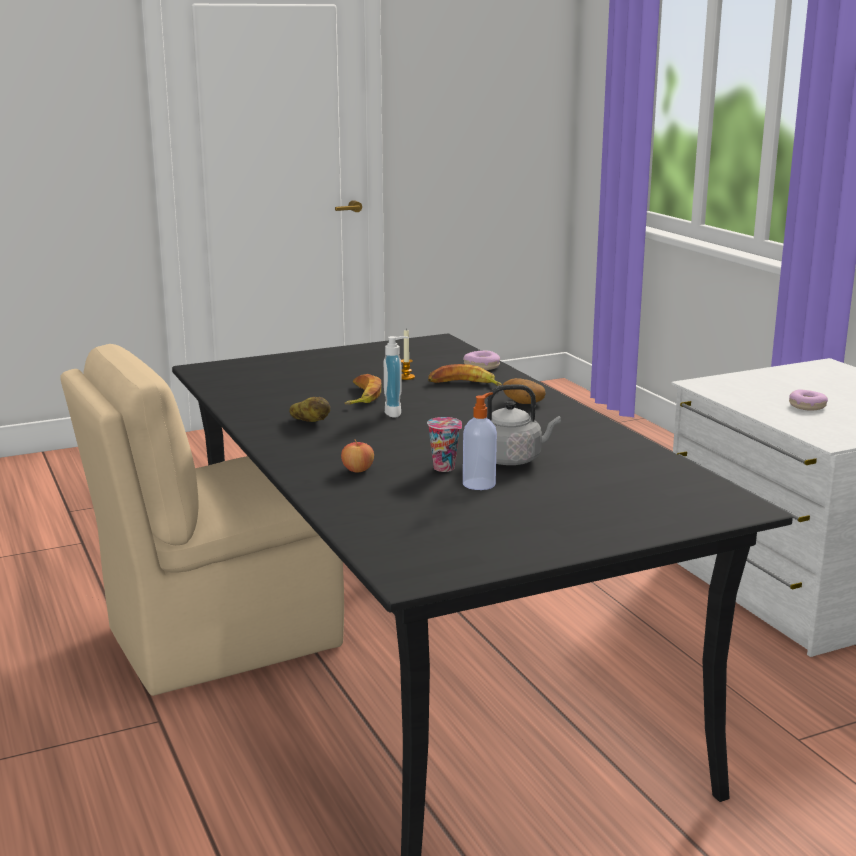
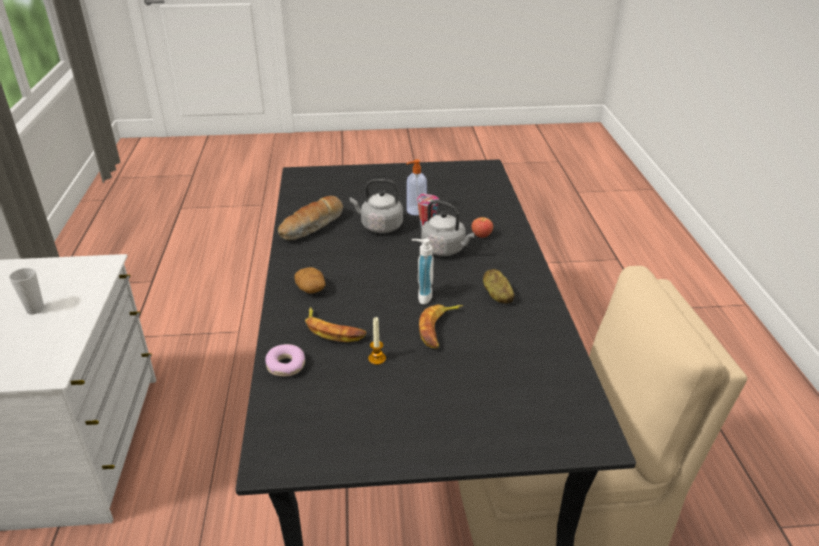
camera: 160 degrees left, 15 degrees up
donut [789,389,828,411] -> cup [9,268,44,314]
none -> bread [278,196,343,240]
none -> grey kettle [421,200,475,256]

